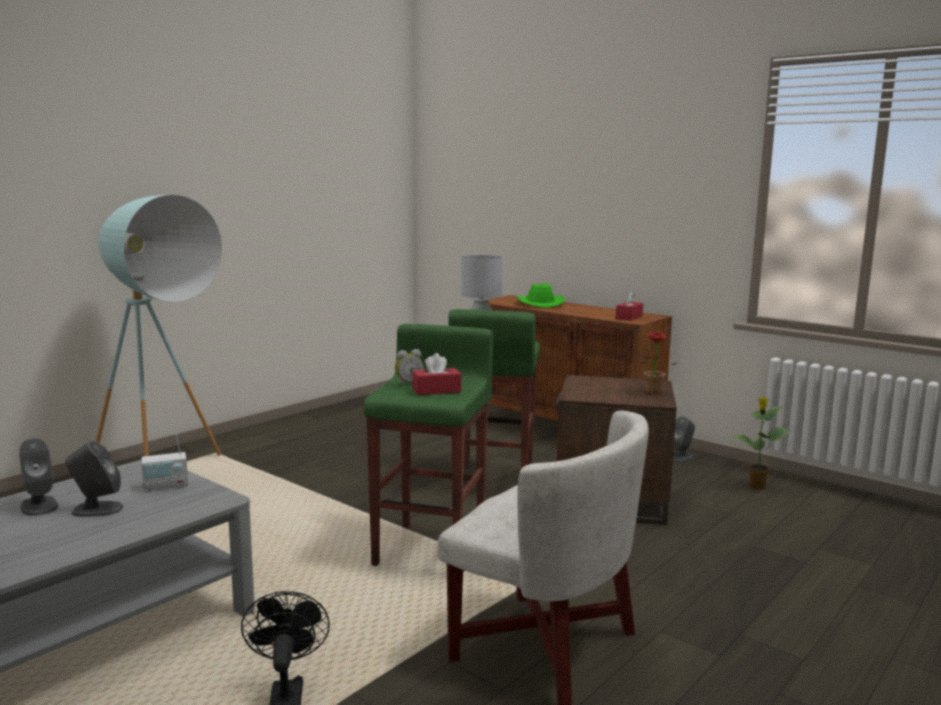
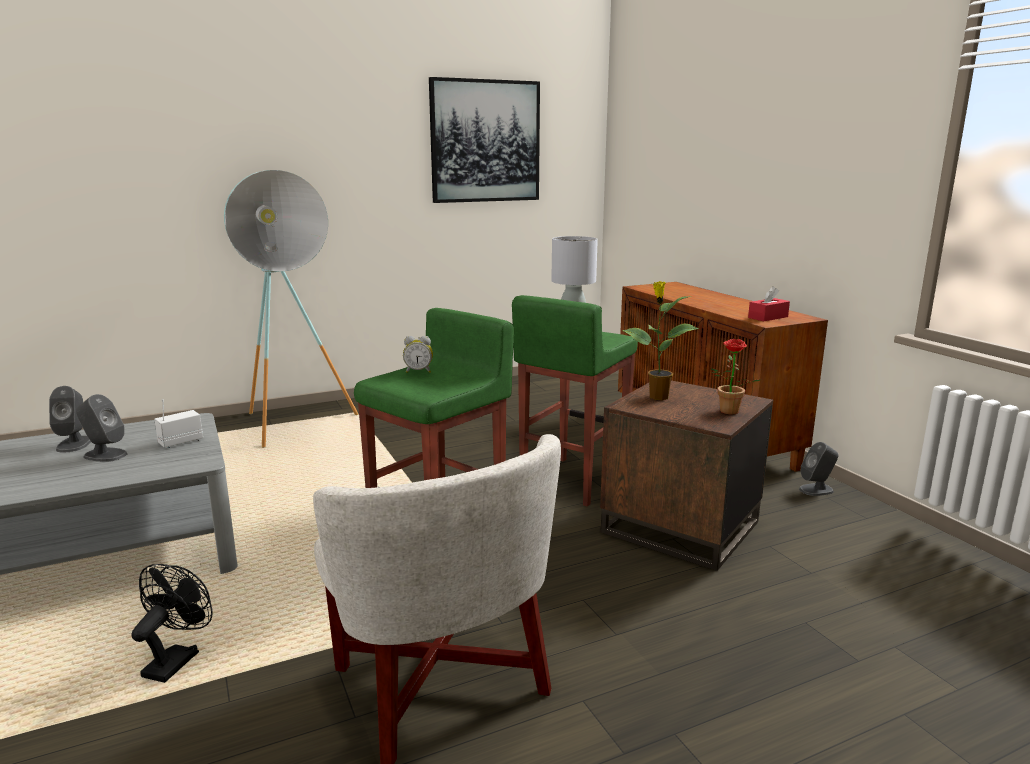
camera: 25 degrees right, 5 degrees up
radio [141,433,188,491] -> radio turned 135 degrees clockwise [154,399,203,448]
red tissue box [412,353,461,395] -> none
green hat [516,283,565,308] -> none
potted plant [732,397,791,489] -> potted plant moved to [622,281,699,400]
none -> picture [429,77,540,203]

